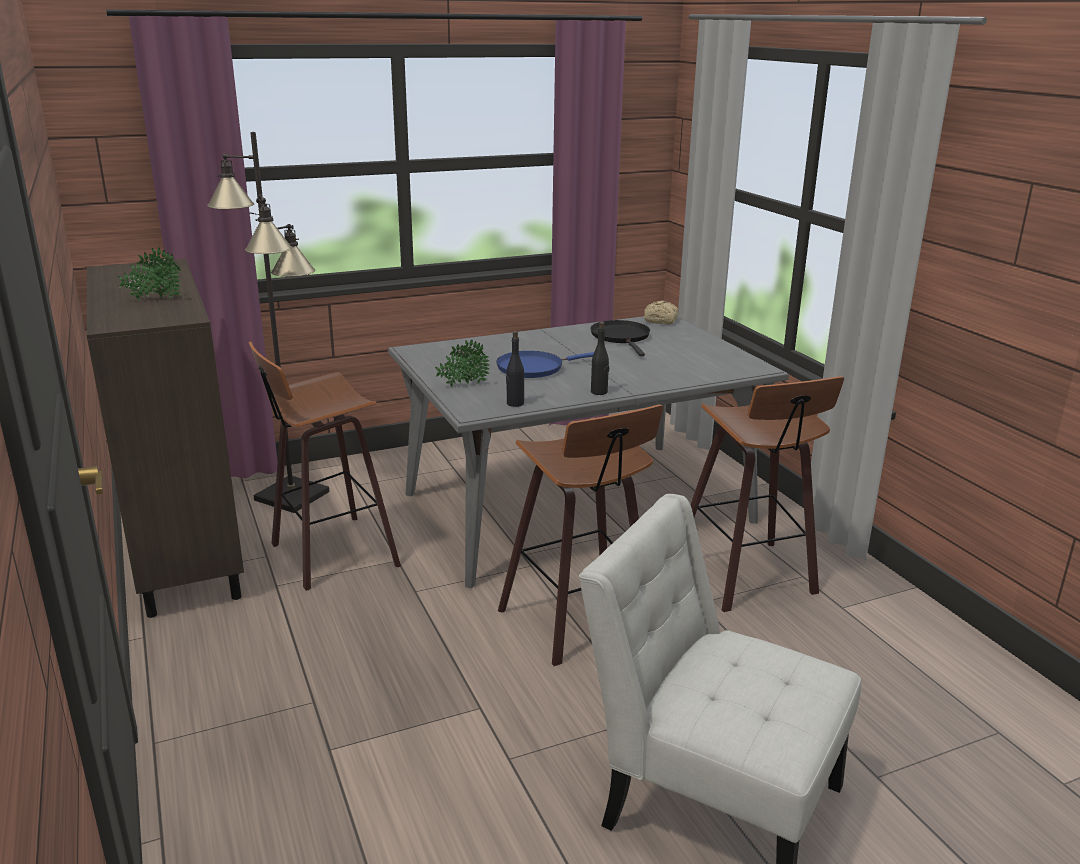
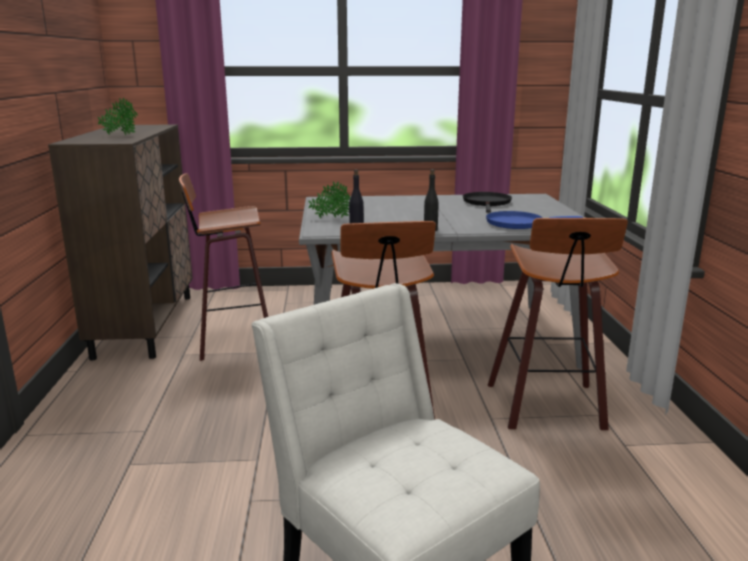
camera: 20 degrees right, 5 degrees down
black floor lamp [207,132,329,513] -> none
blue frying pan [496,351,594,378] -> blue frying pan moved to [486,211,583,229]
bread [644,300,678,325] -> none

